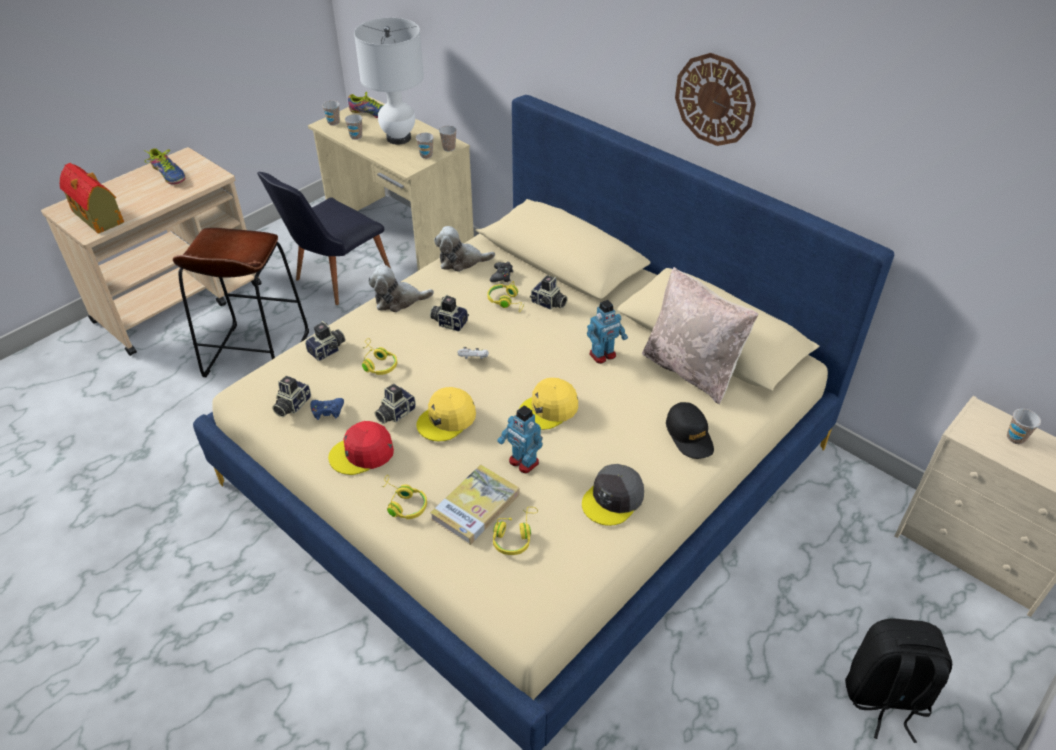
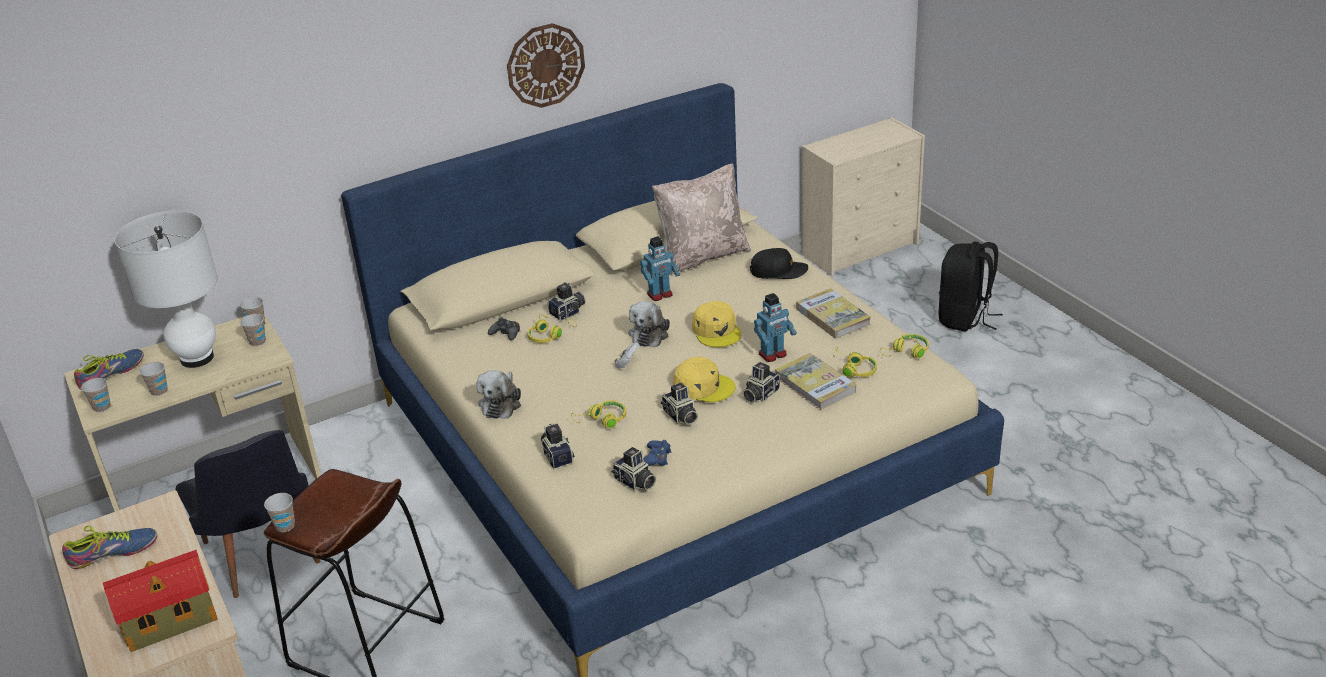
camera: 70 degrees left, 10 degrees down
red cap [328,421,394,475] -> none
yellow headphones [382,475,427,519] -> yellow headphones moved to [880,334,929,358]
yellow cap [417,387,476,441] -> yellow cap turned 45 degrees counterclockwise [673,357,736,402]
camera [430,294,469,332] -> camera moved to [743,362,780,403]
plush toy [434,226,495,272] -> plush toy moved to [628,301,670,347]
grey cap [582,464,644,526] -> book [796,288,871,339]
toy robot [587,300,628,364] -> toy robot turned 75 degrees clockwise [640,236,680,301]
cup [1007,409,1041,444] -> cup moved to [264,493,295,532]

